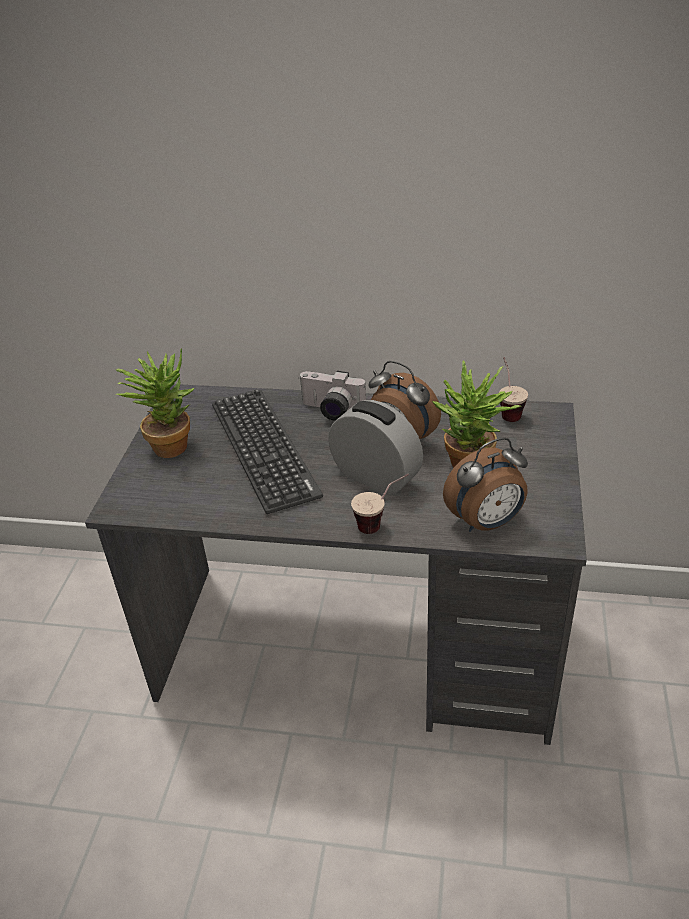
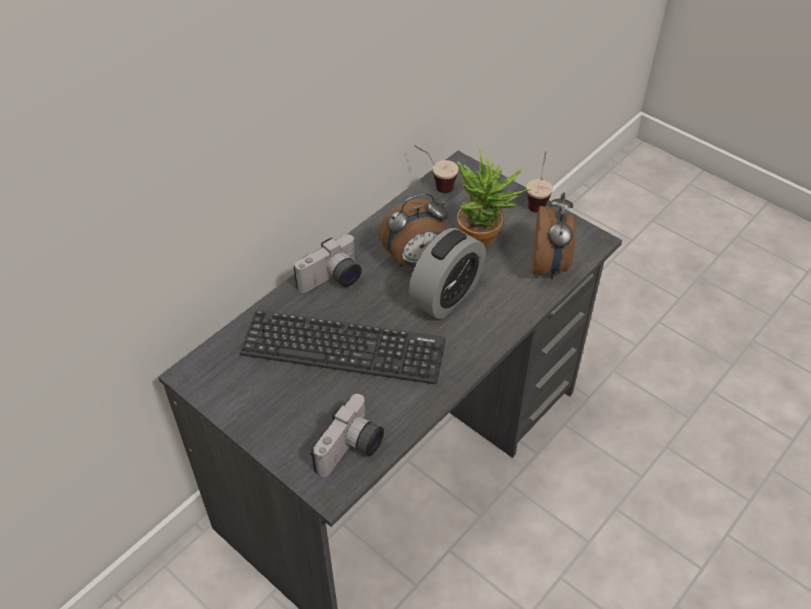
camera: 60 degrees left, 10 degrees up
potted plant [115,348,194,458] -> none
alarm clock [328,400,423,495] -> alarm clock turned 150 degrees clockwise [408,228,486,319]
cup [351,474,409,534] -> cup moved to [526,151,553,213]
none -> camera [310,394,384,477]

